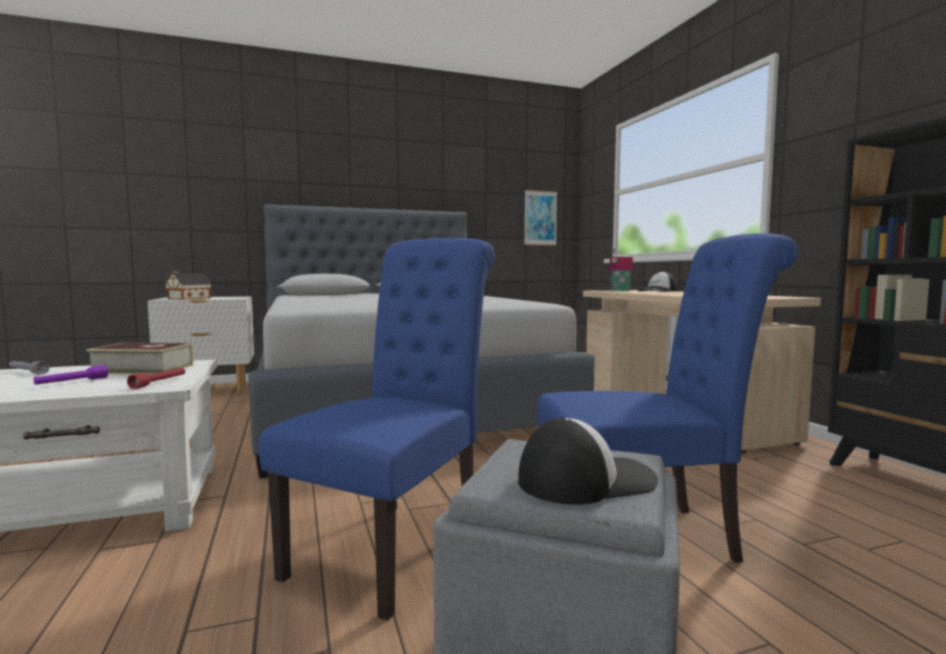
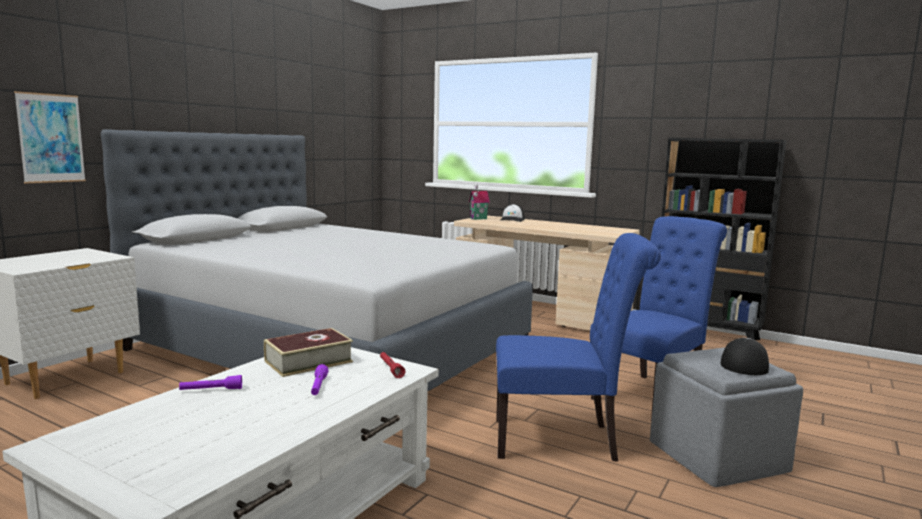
camera: 40 degrees left, 5 degrees up
grey flashlight [9,361,50,375] -> purple flashlight [179,375,242,390]
toy house [165,271,212,300] -> none
blue chair [259,238,495,621] -> blue chair turned 105 degrees clockwise [496,233,661,462]
picture [524,190,557,246] -> picture moved to [14,91,86,183]

